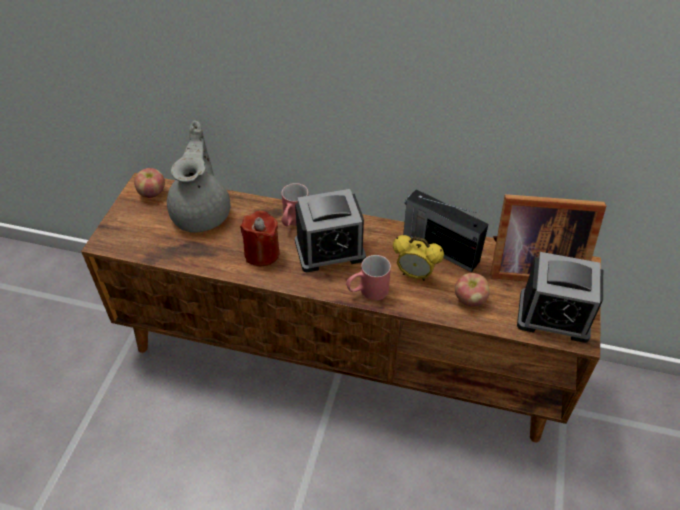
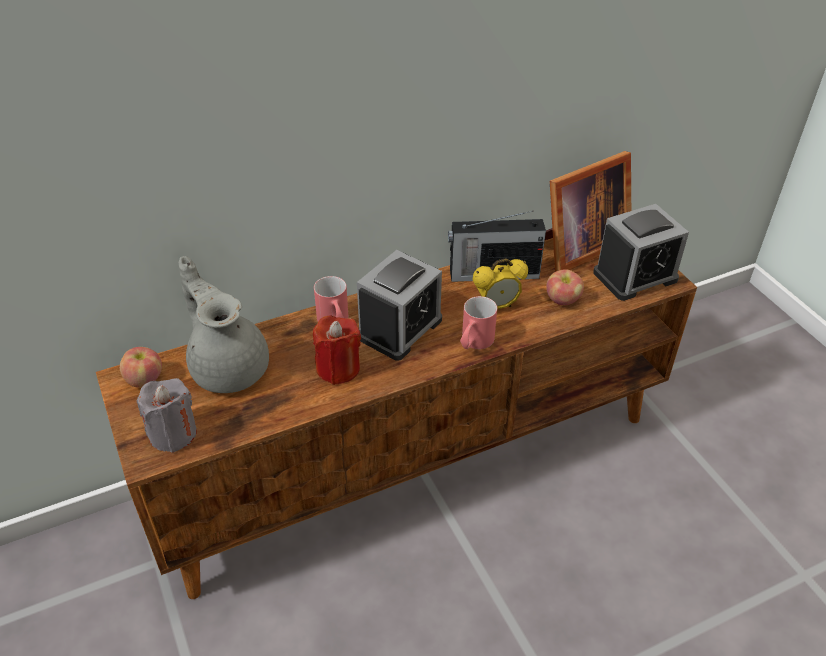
camera: 40 degrees left, 5 degrees down
none -> grey candle [137,378,197,453]

